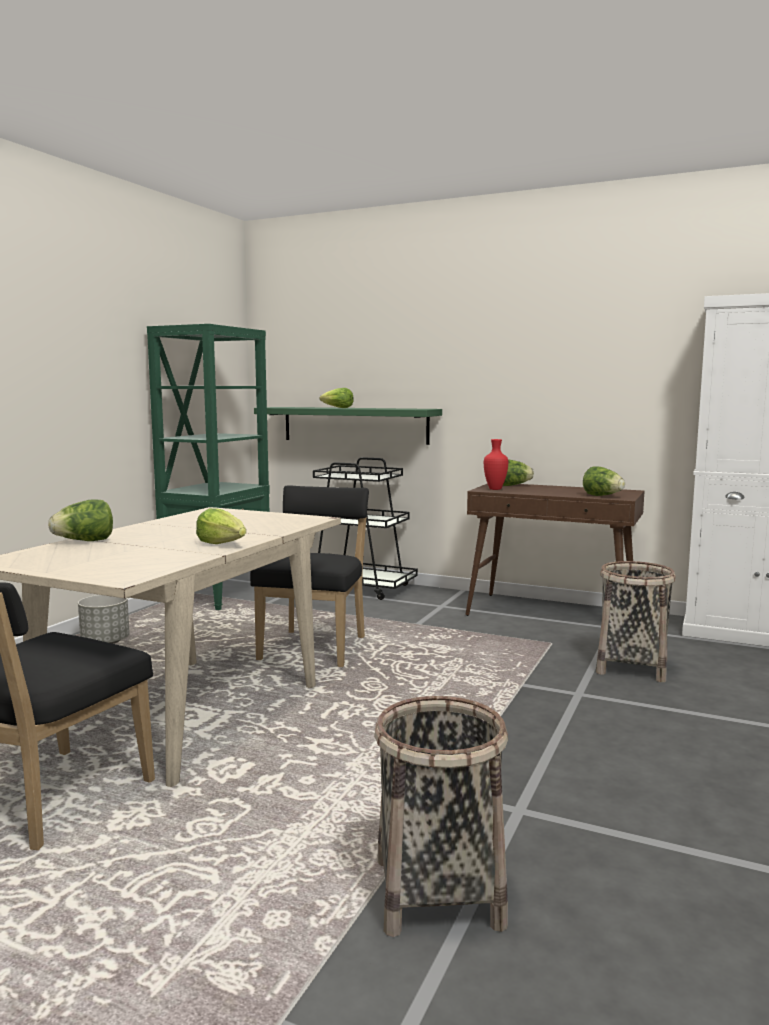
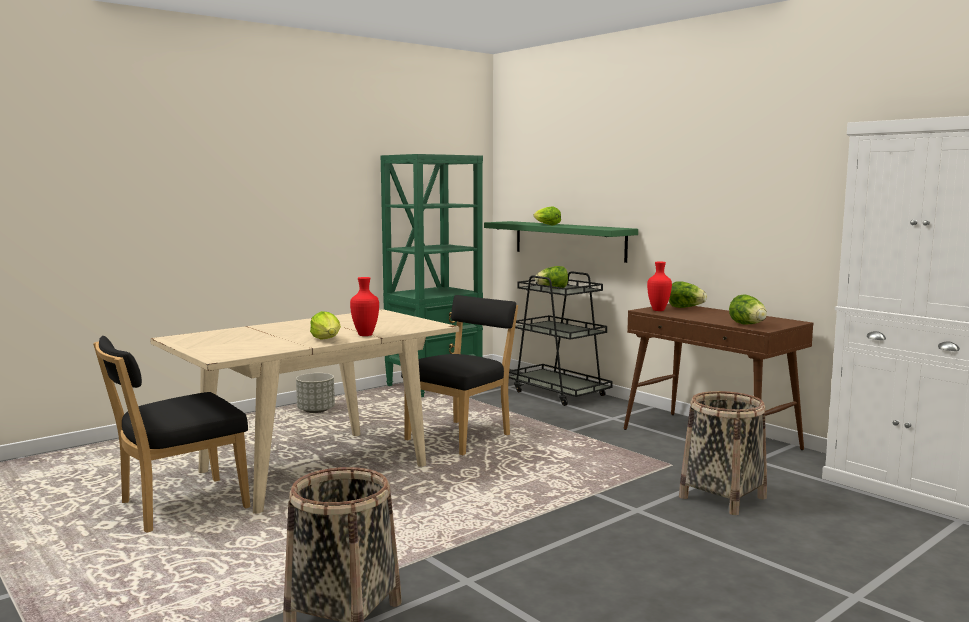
camera: 25 degrees right, 0 degrees up
lettuce [48,499,113,541] -> lettuce moved to [535,266,568,289]
none -> red vase [350,277,379,336]

